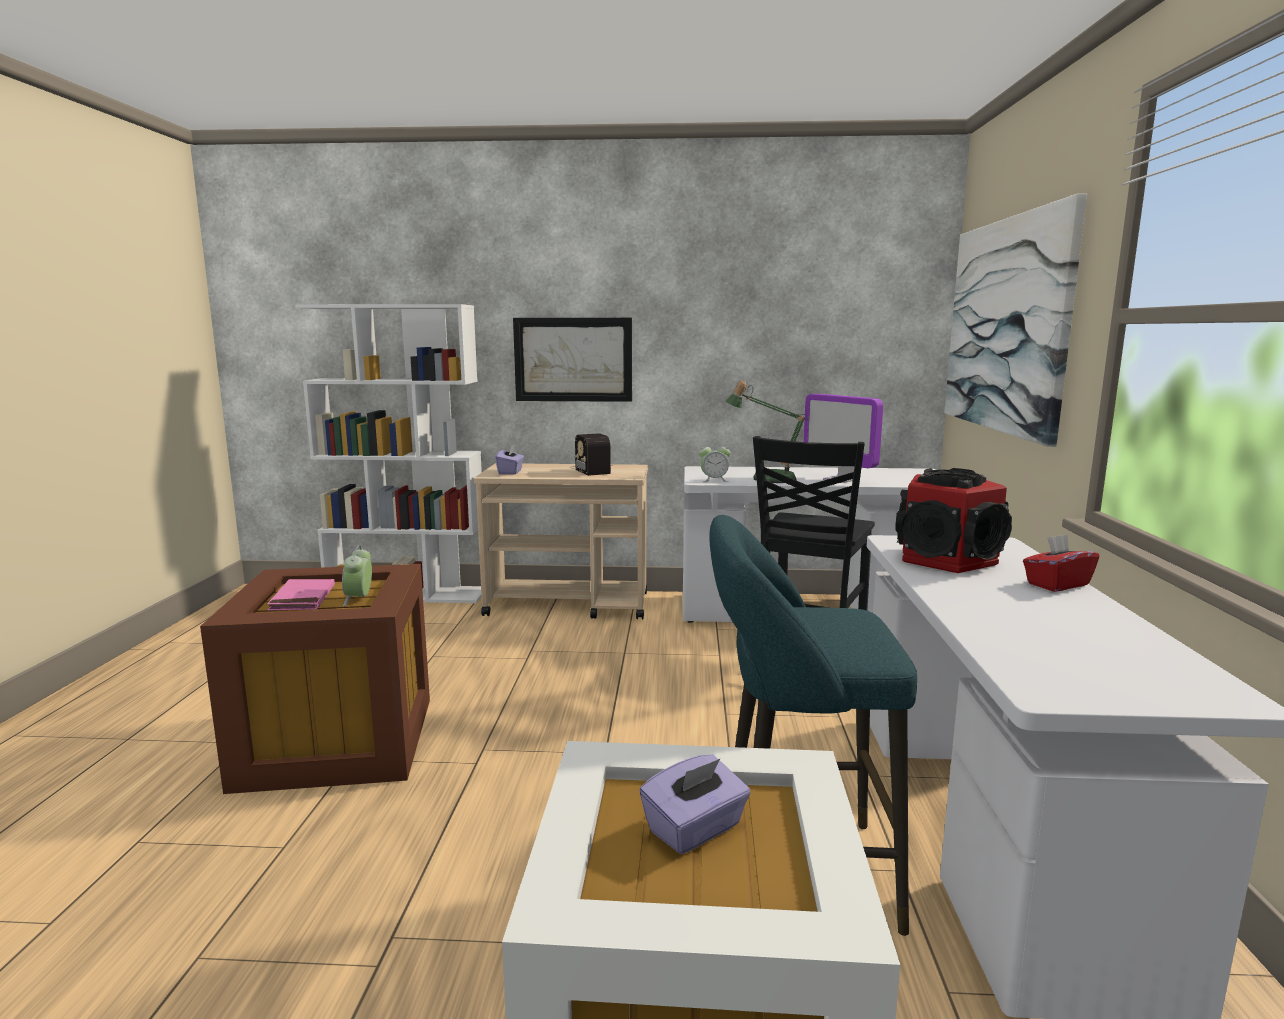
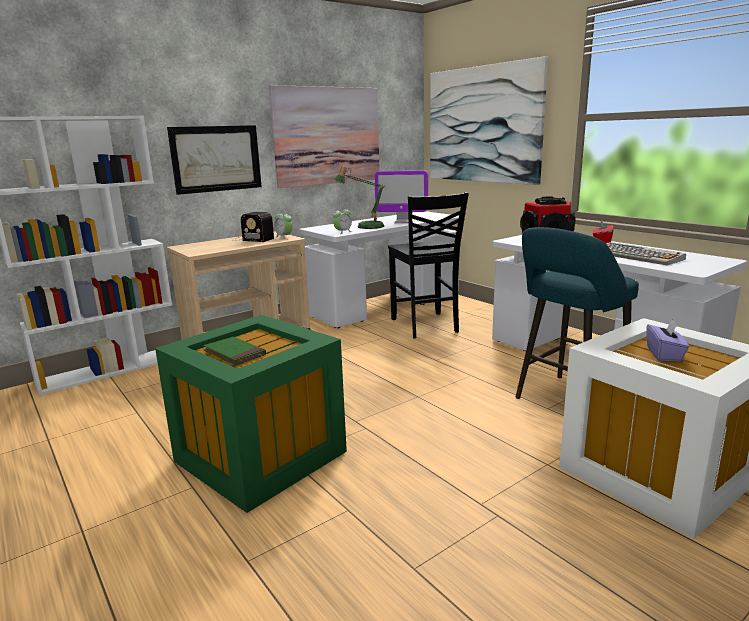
camera: 40 degrees left, 5 degrees up
brown storage box [200,564,430,794] -> green storage box [155,315,347,513]
pink book [267,579,335,611] -> green book [203,337,266,365]
alarm clock [342,545,372,606] -> alarm clock moved to [274,211,292,239]
purple tissue box [495,445,524,475] -> none
none -> picture [269,85,380,188]
none -> keyboard [606,242,686,265]

